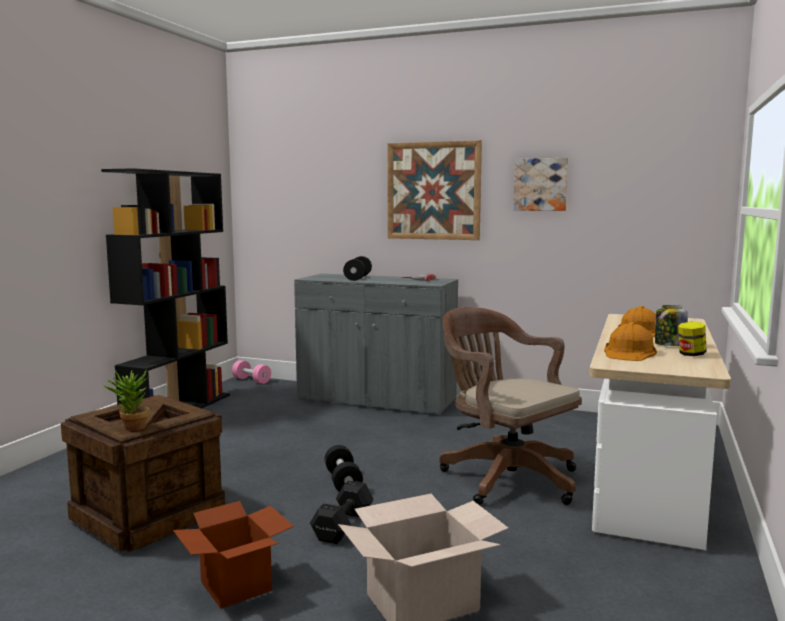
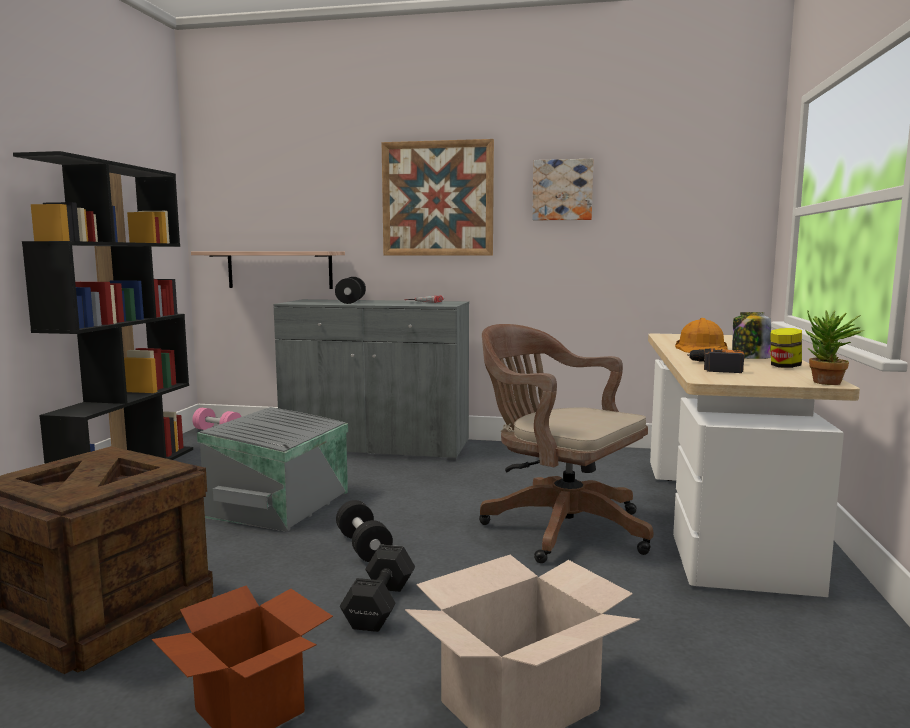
camera: 10 degrees left, 0 degrees up
potted plant [103,370,150,431] -> potted plant moved to [805,310,864,385]
orange hard hat [604,322,657,361] -> power drill [687,348,744,373]
none -> shelf [191,251,345,289]
none -> grey storage box [197,407,348,532]

